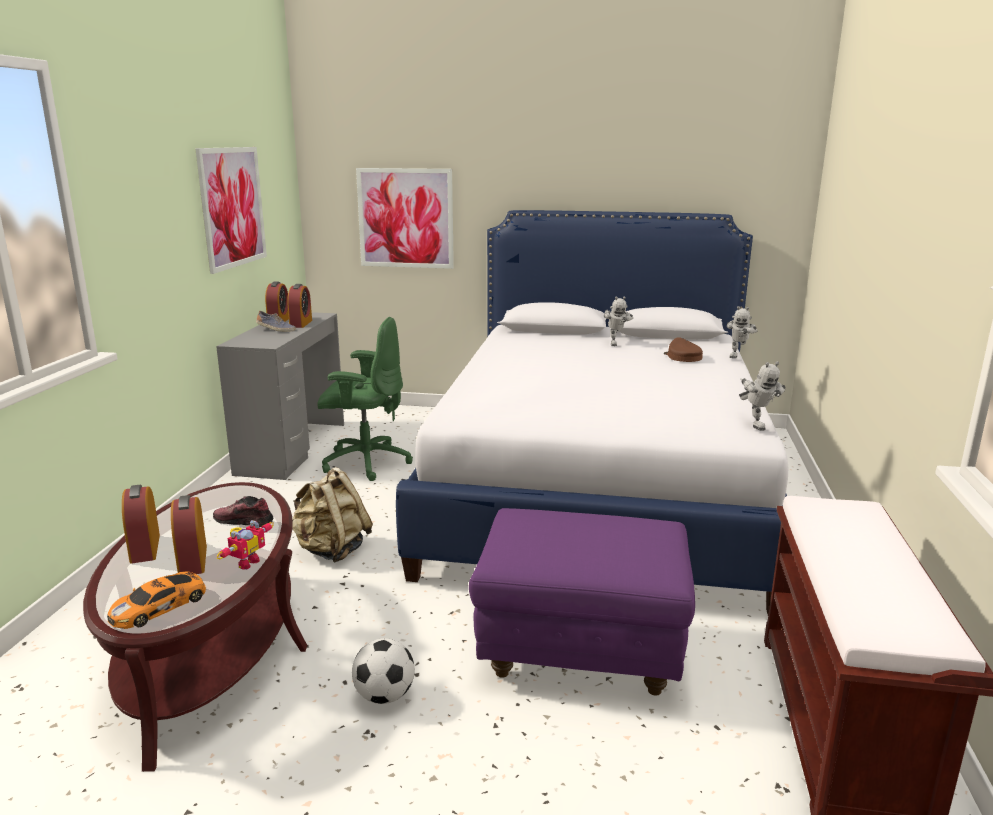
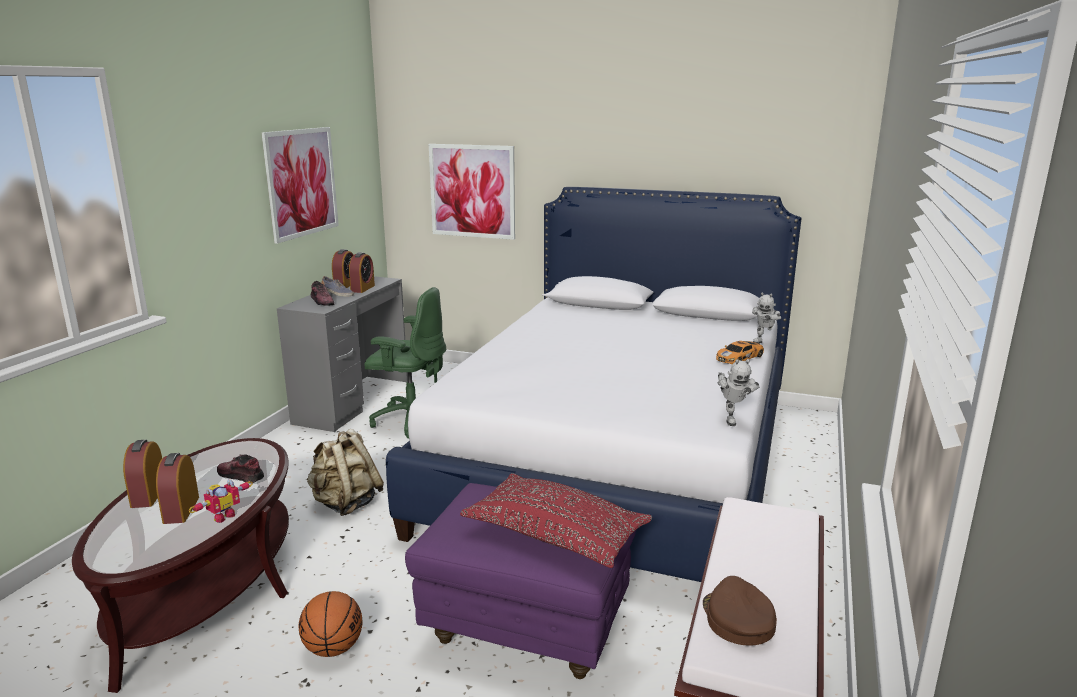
camera: 10 degrees right, 0 degrees up
toy car [107,571,207,629] -> toy car moved to [716,341,764,364]
football [352,638,415,704] -> basketball [299,591,362,657]
toy robot [604,296,633,346] -> none
brown cap [664,337,703,362] -> brown cap moved to [703,576,777,646]
none -> shoe [311,281,335,306]
none -> red pillow [460,473,652,568]

